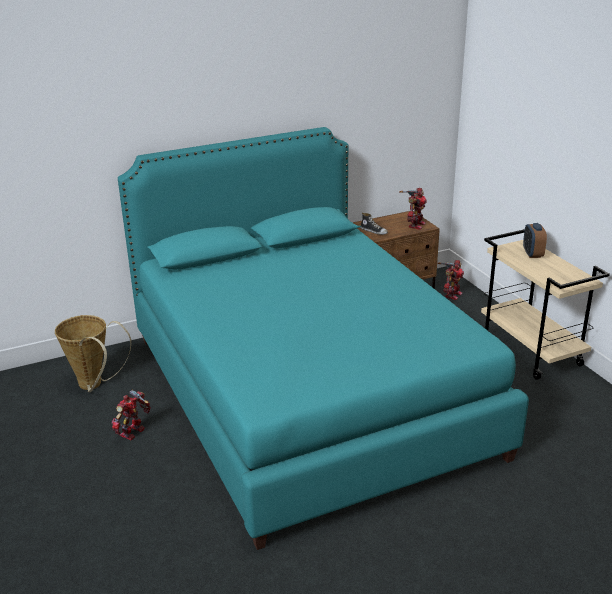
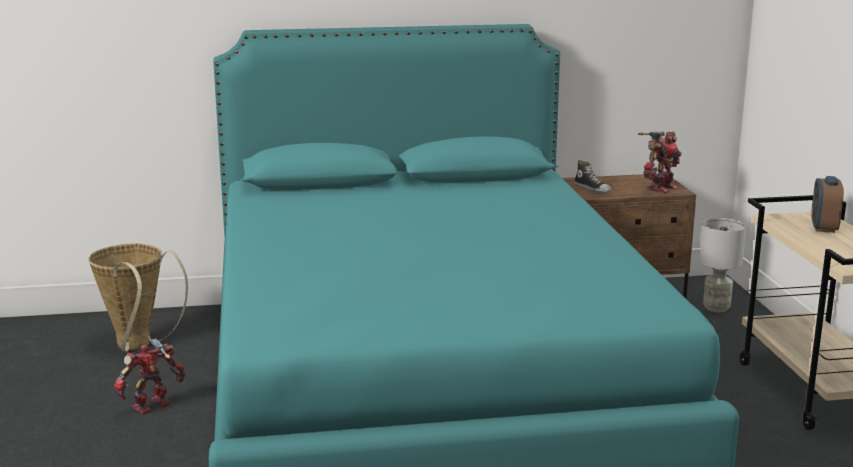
camera: 15 degrees right, 10 degrees down
toy robot [438,260,464,300] -> grey table lamp [699,218,746,312]

